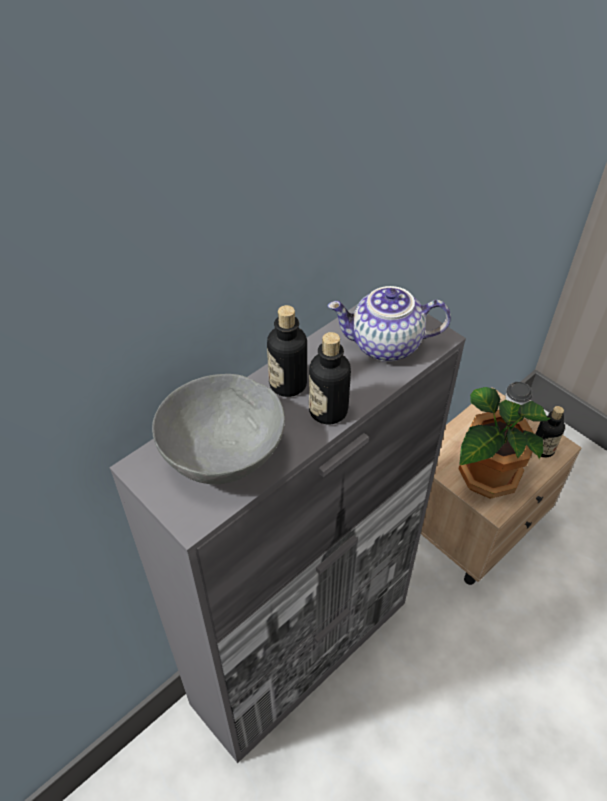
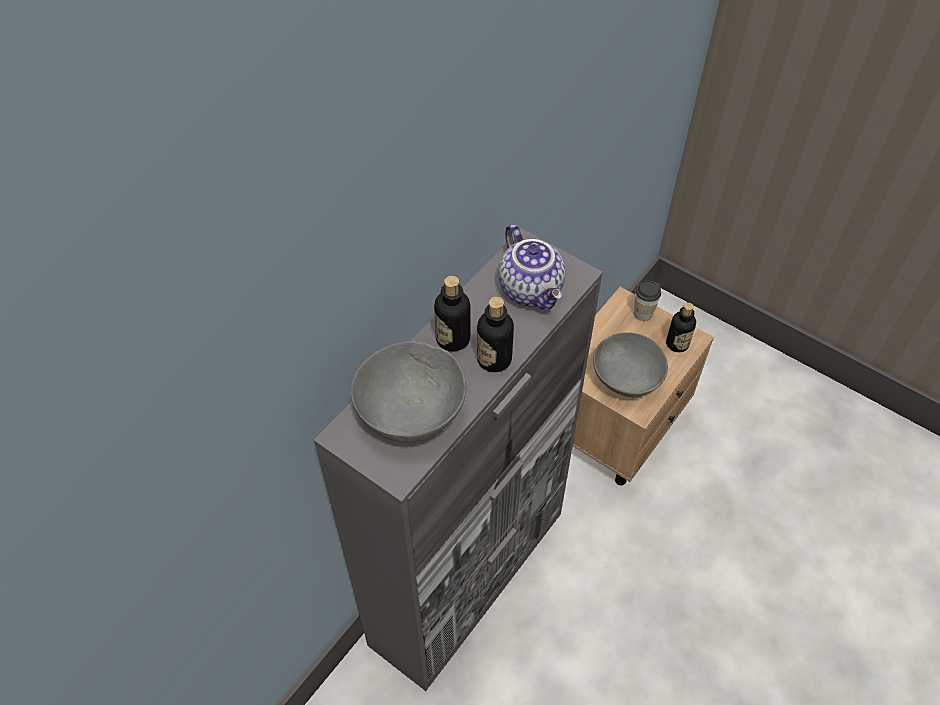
camera: 10 degrees left, 5 degrees up
teapot [327,286,451,362] -> teapot turned 105 degrees counterclockwise [499,224,566,310]
potted plant [458,387,551,499] -> grey bowl [593,332,668,397]

